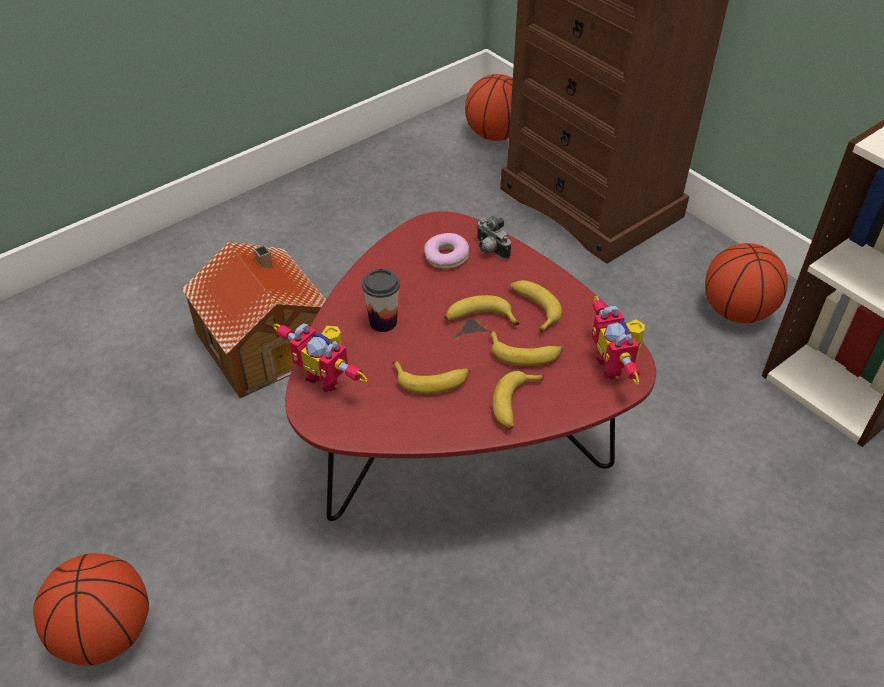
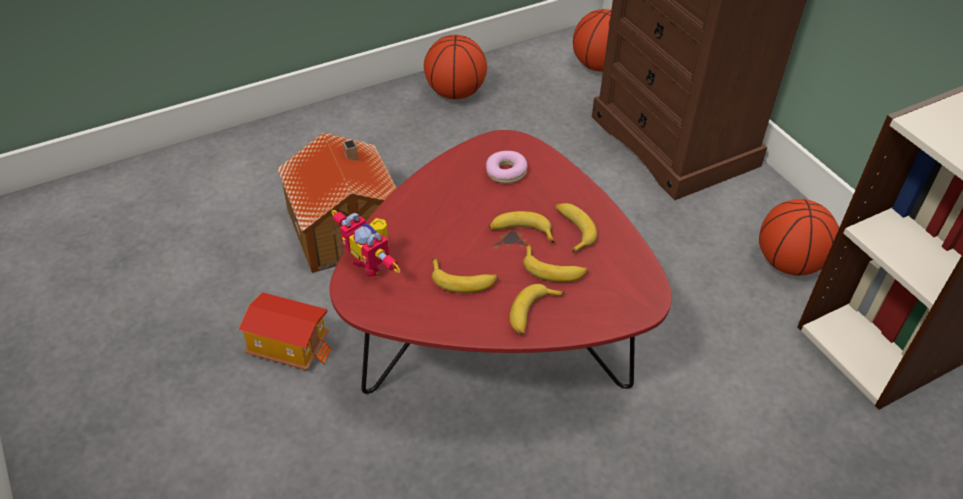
camera: 10 degrees right, 0 degrees up
basketball [33,553,149,665] -> basketball moved to [424,35,487,99]
cup [362,269,400,332] -> none
camera [476,216,511,260] -> none
toy robot [592,296,645,384] -> none
none -> toy house [238,292,332,370]

